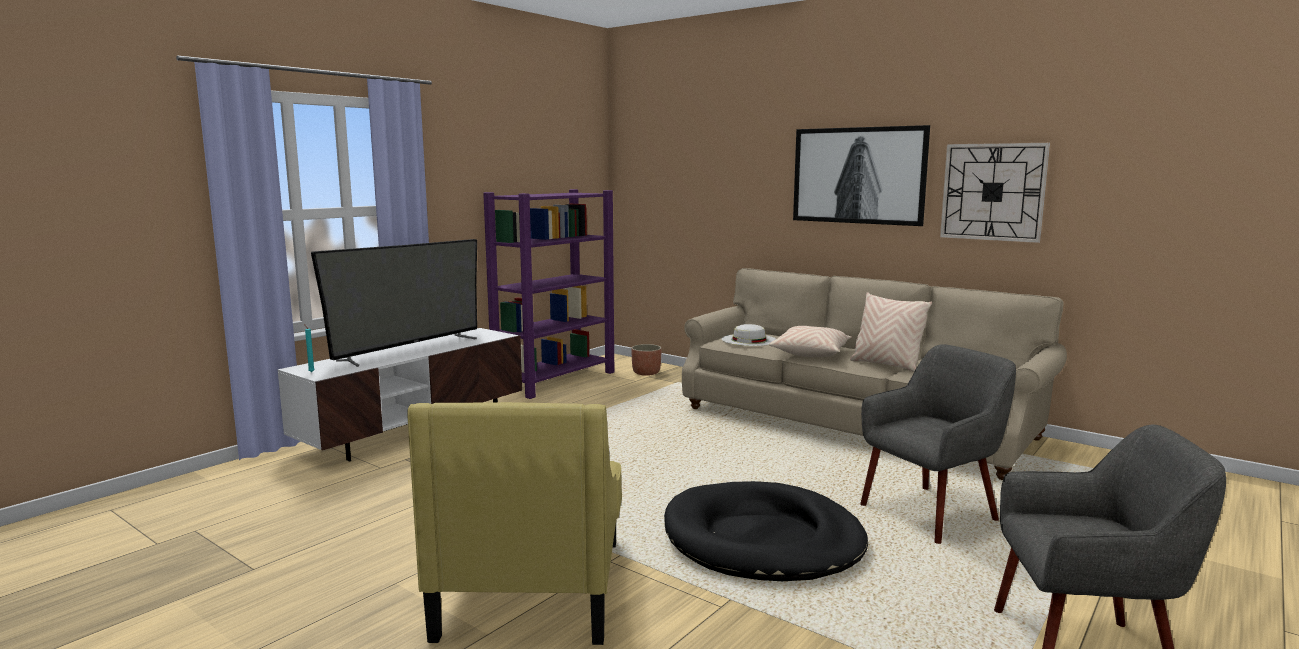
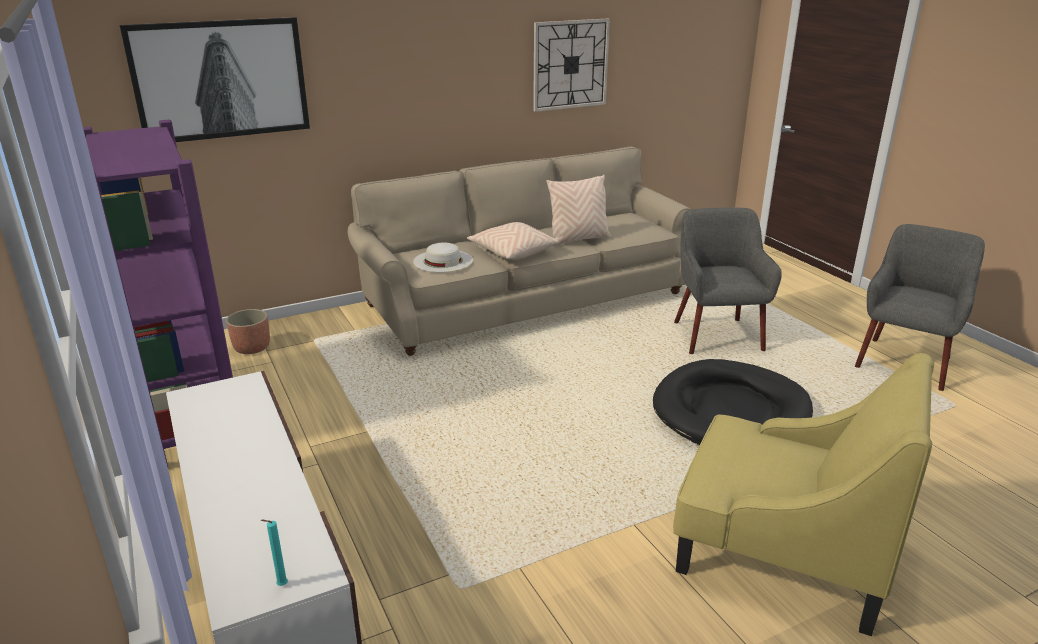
camera: 65 degrees left, 15 degrees up
television [311,239,477,367] -> none
picture [793,125,930,226] -> picture moved to [120,17,310,142]

